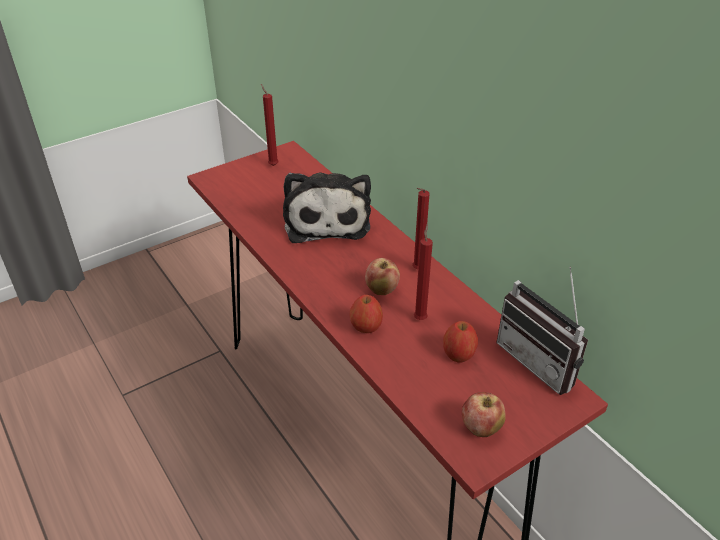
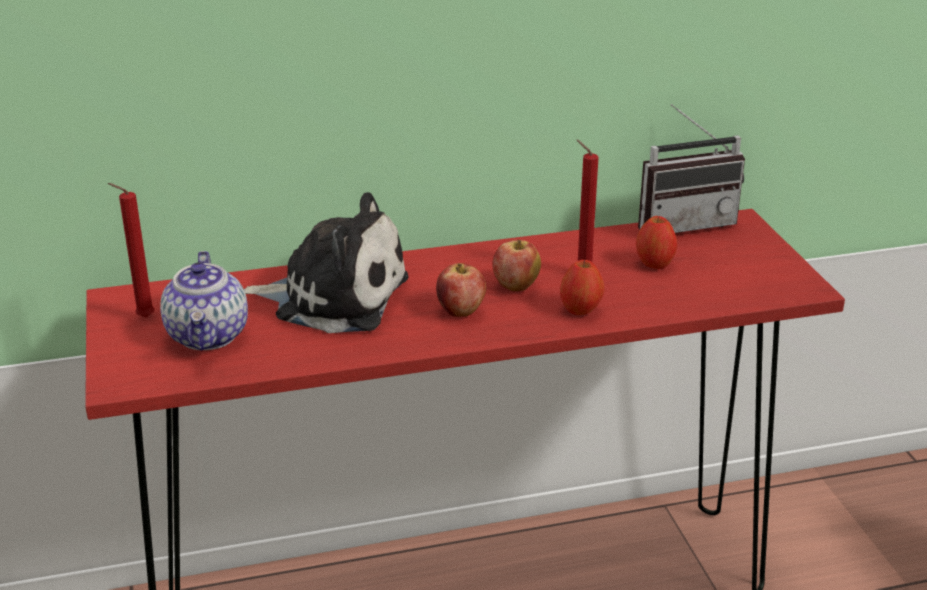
camera: 70 degrees left, 10 degrees down
red candle [412,188,430,269] -> none
apple [462,392,506,437] -> apple moved to [436,263,486,317]
none -> teapot [160,251,248,351]

